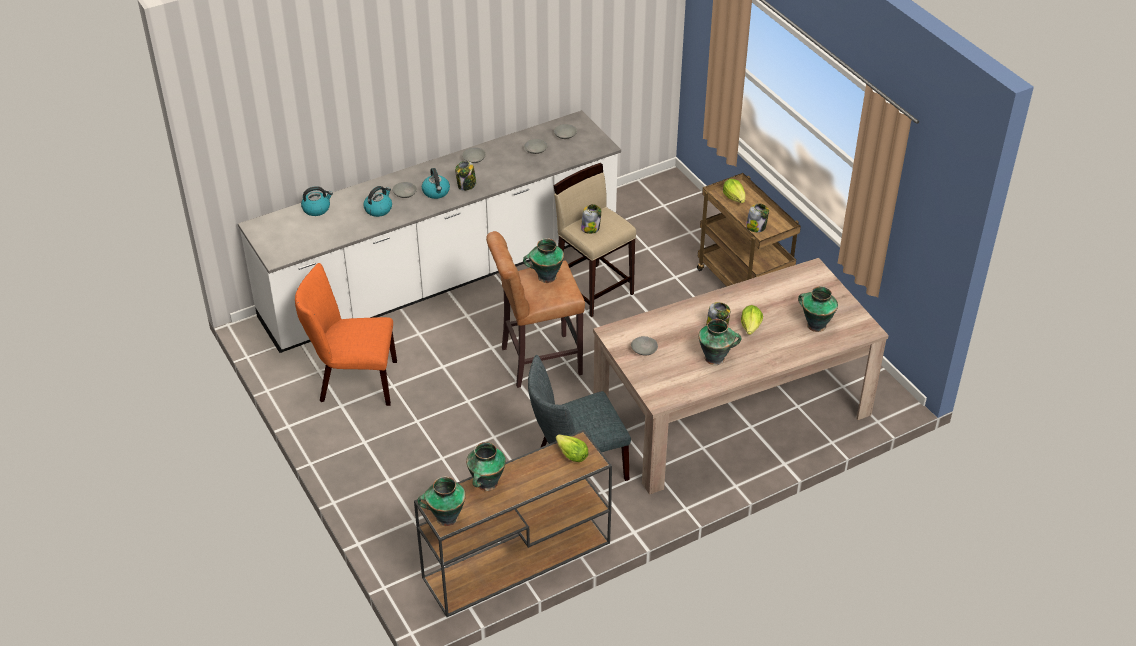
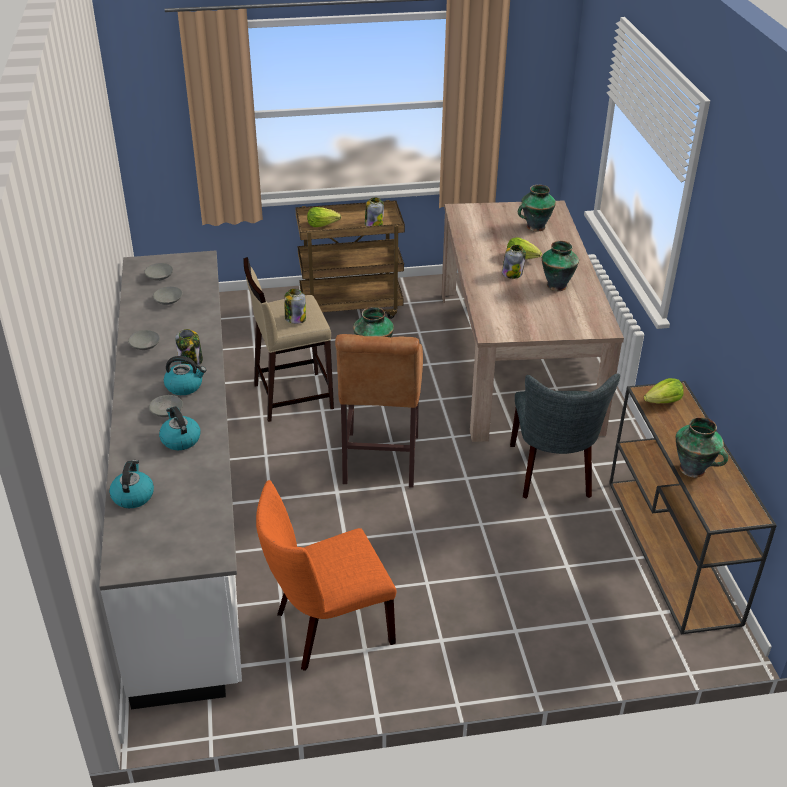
camera: 70 degrees left, 5 degrees down
orange chair [295,263,397,406] -> orange chair turned 45 degrees clockwise [256,480,396,671]
vase [418,477,466,526] -> none
grey bowl [631,336,658,356] -> none

